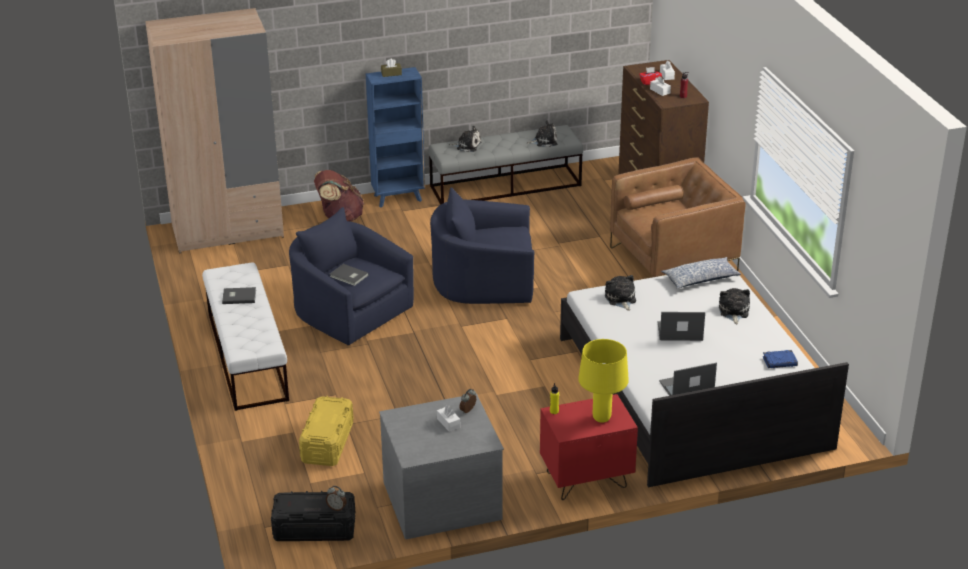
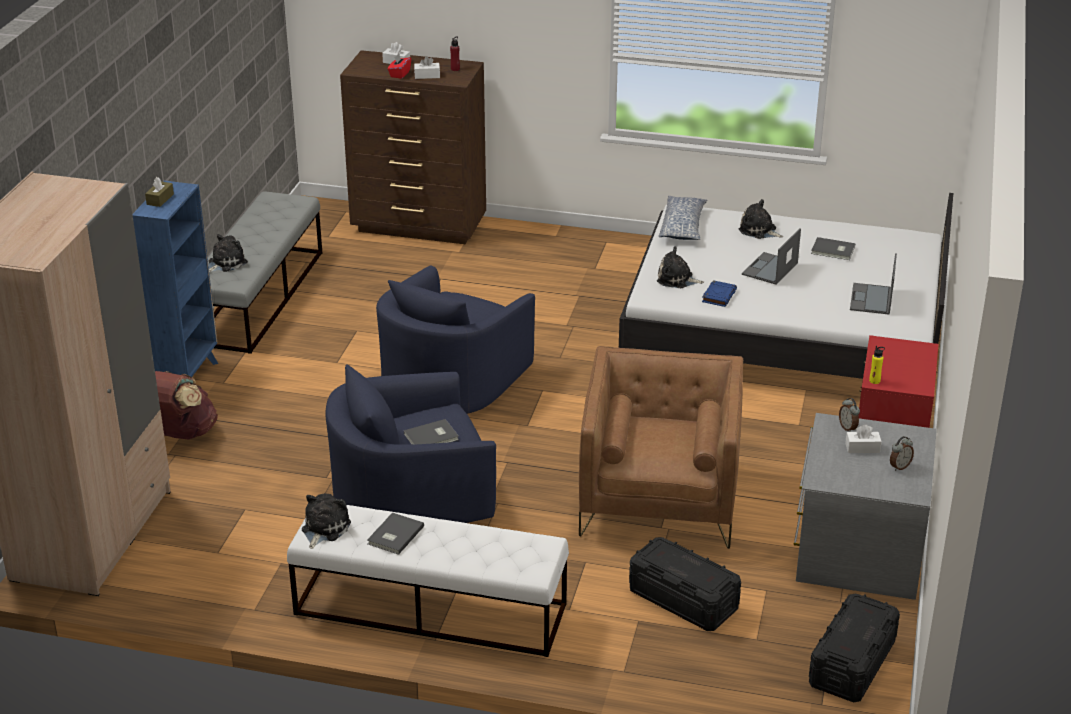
camera: 60 degrees left, 0 degrees up
yellow storage box [299,396,353,466] -> black storage box [629,537,741,631]
alarm clock [326,486,347,511] -> alarm clock moved to [890,436,914,471]
plush toy [527,121,557,147] -> plush toy moved to [302,493,351,549]
yellow table lamp [578,339,629,423] -> none
brown armchair [610,157,746,277] -> brown armchair moved to [579,346,743,549]
blue book [763,350,798,368] -> blue book moved to [702,280,737,307]
none -> grey book [811,237,855,260]

